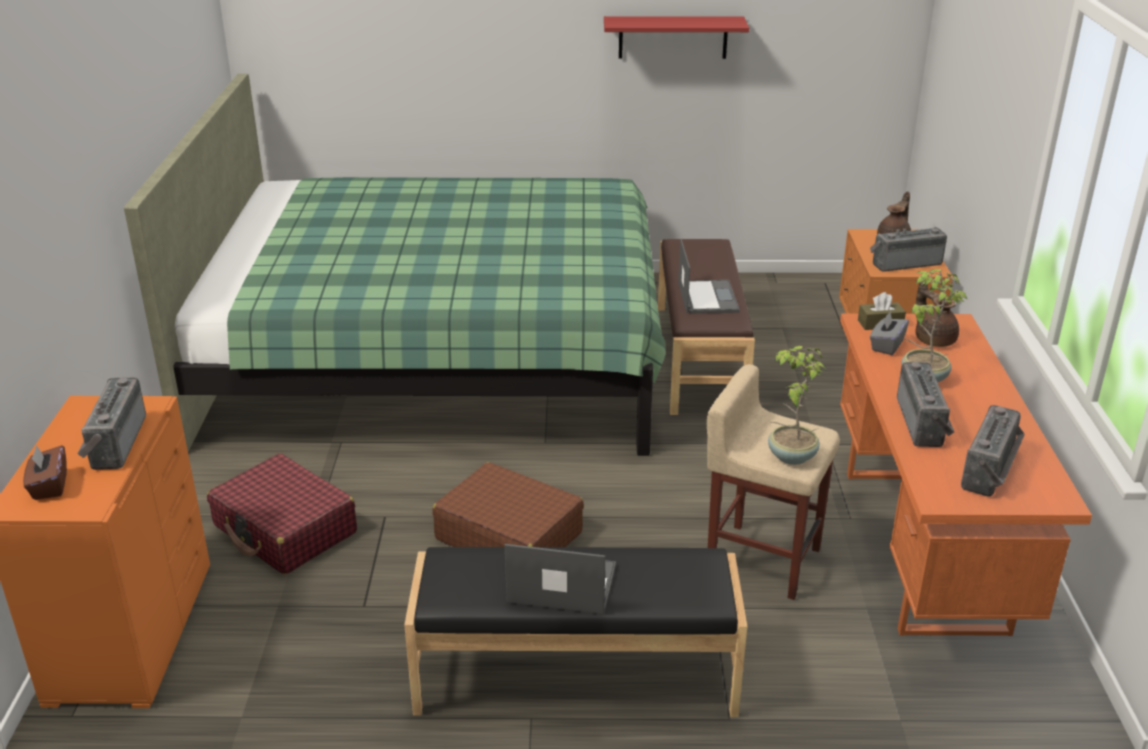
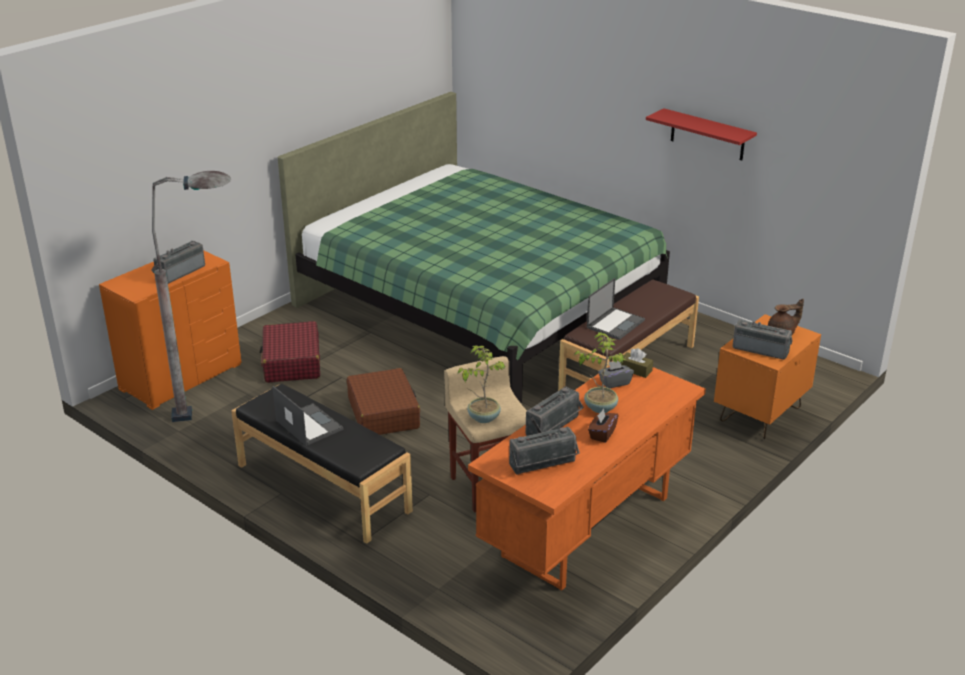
camera: 40 degrees right, 0 degrees up
brown tissue box [23,445,67,500] -> brown tissue box moved to [588,409,619,443]
brown teapot [916,280,959,347] -> none
none -> grey floor lamp [152,171,231,422]

